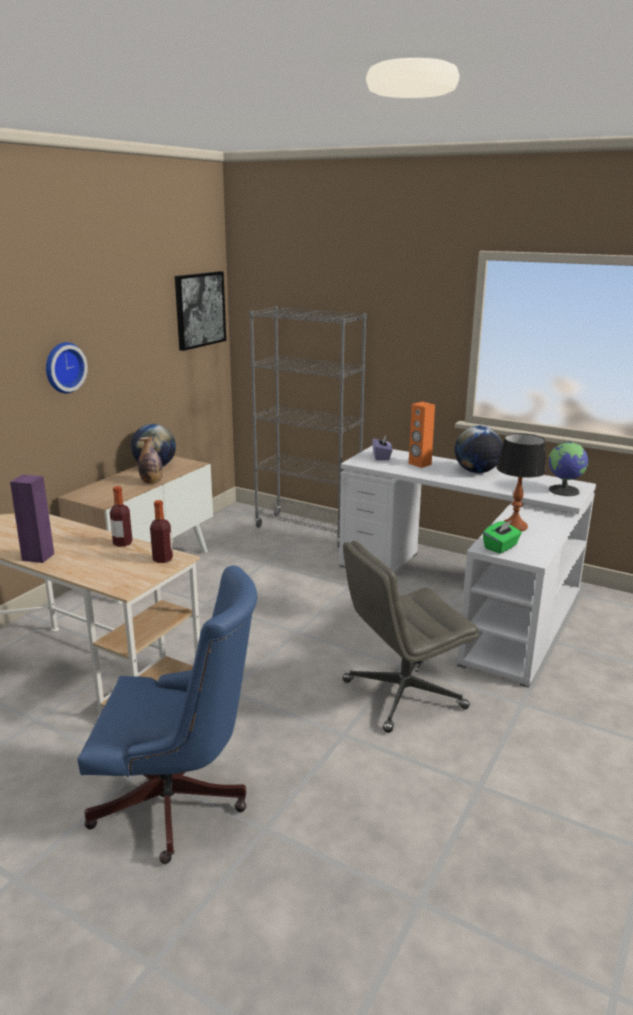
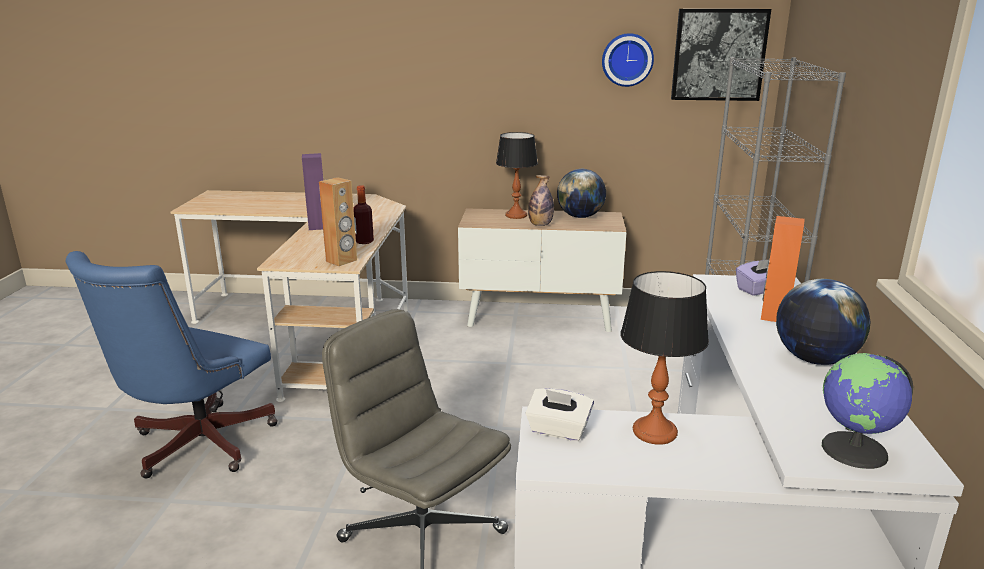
camera: 65 degrees right, 0 degrees up
wall clock [46,342,88,394] -> wall clock moved to [602,33,654,87]
blue office chair [78,565,257,864] -> blue office chair turned 45 degrees clockwise [66,251,278,479]
bottle [150,500,173,563] -> brown speaker [319,177,357,266]
green tissue box [483,520,522,554] -> white tissue box [525,388,594,441]
none -> table lamp [496,132,538,219]

